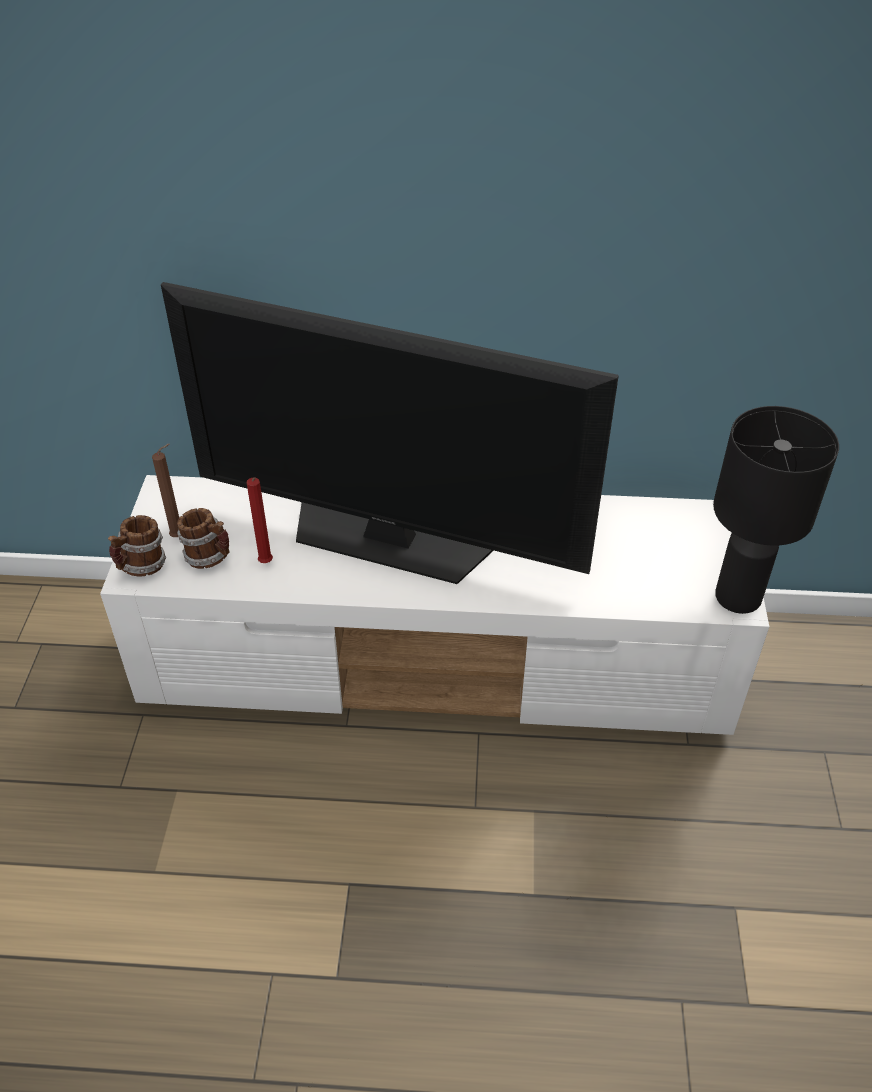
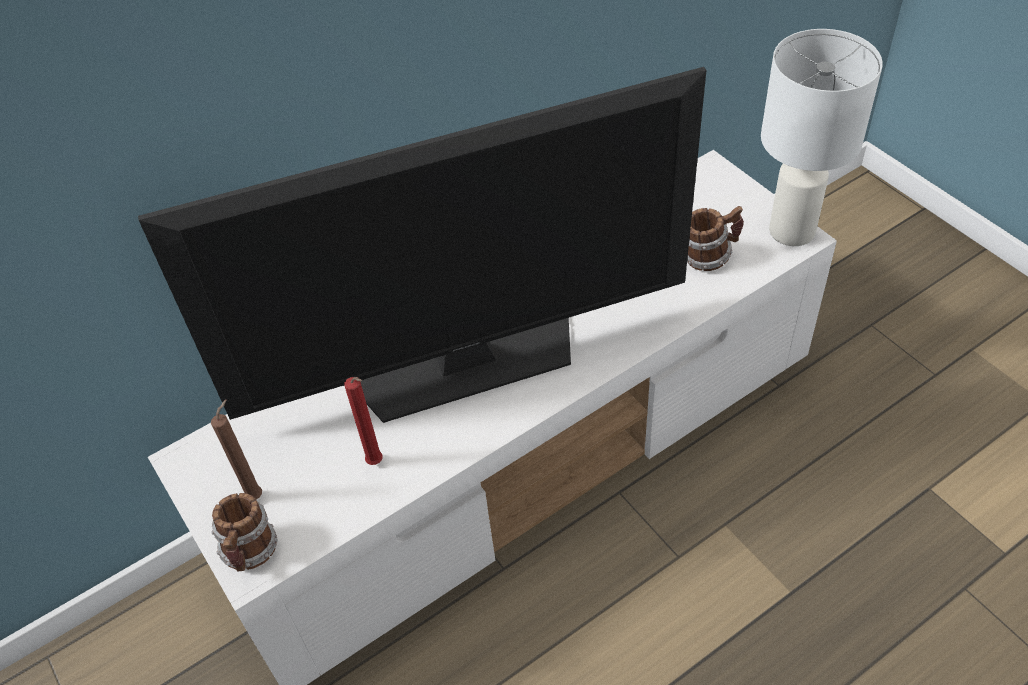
camera: 35 degrees left, 5 degrees up
mug [177,508,230,569] -> mug moved to [687,206,744,271]
black table lamp [713,406,839,614] -> white table lamp [761,29,883,246]

